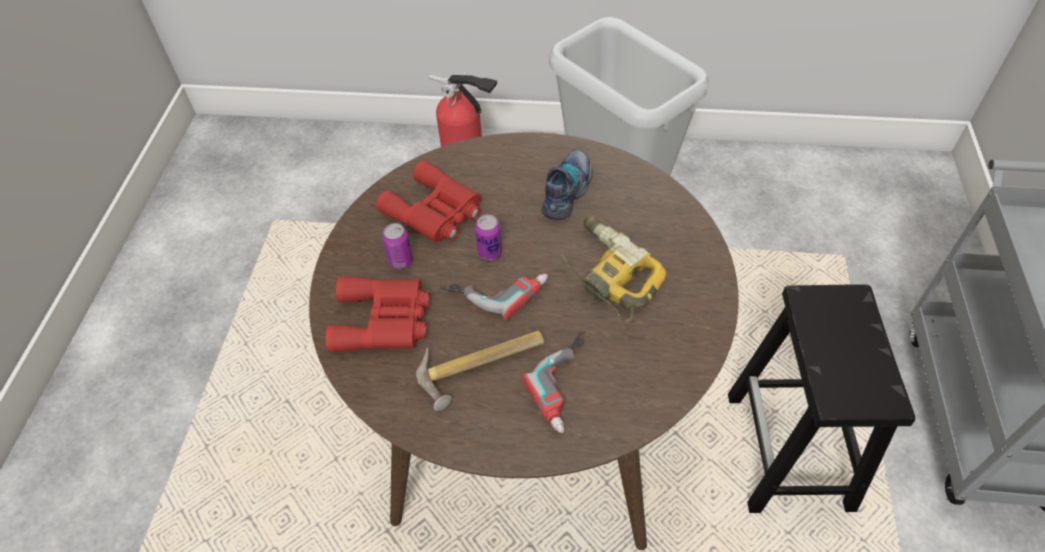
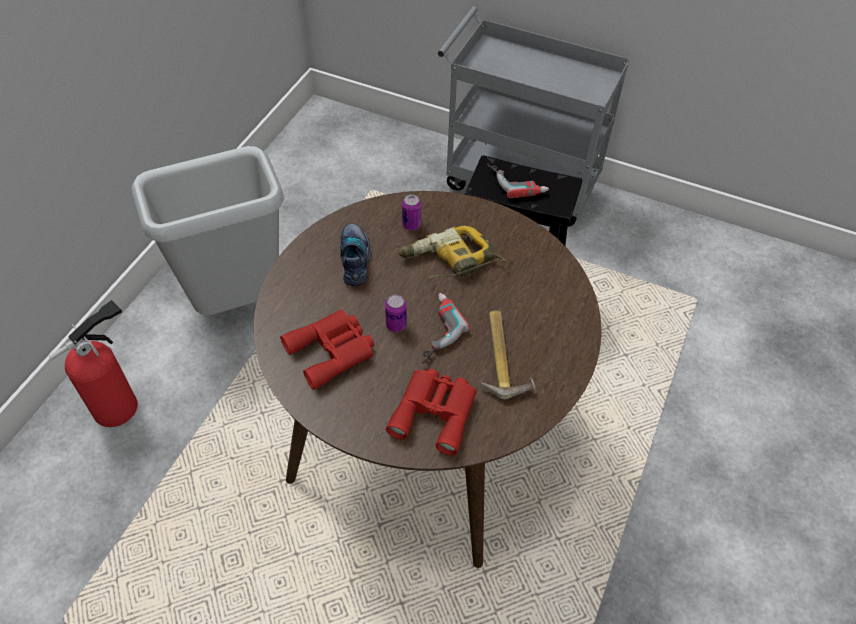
camera: 75 degrees left, 0 degrees up
can [382,223,413,269] -> can moved to [402,194,421,231]
power drill [522,331,585,433] -> power drill moved to [487,163,549,198]
shoe [542,150,593,220] -> shoe turned 45 degrees clockwise [340,223,371,286]

